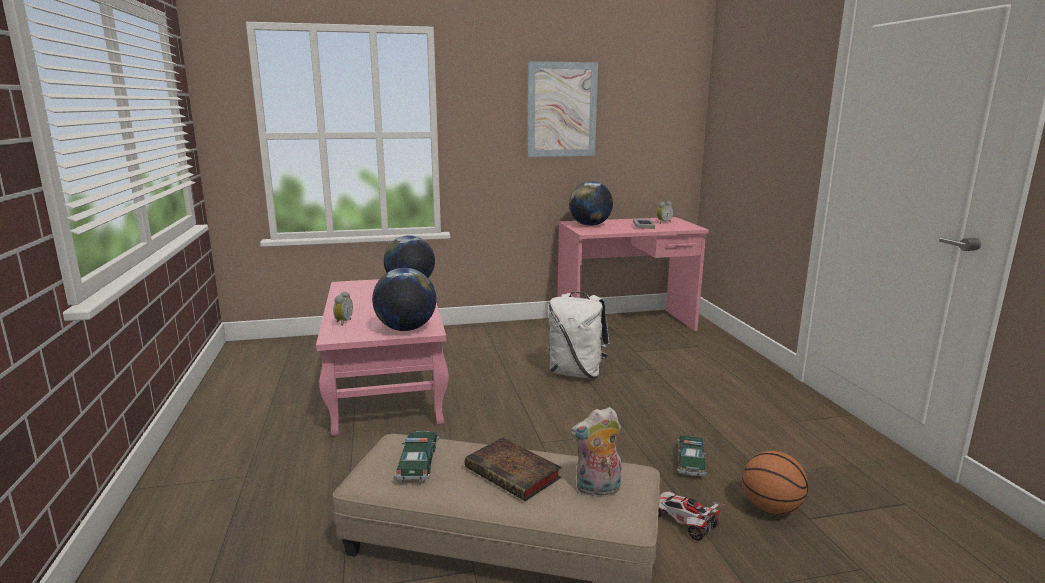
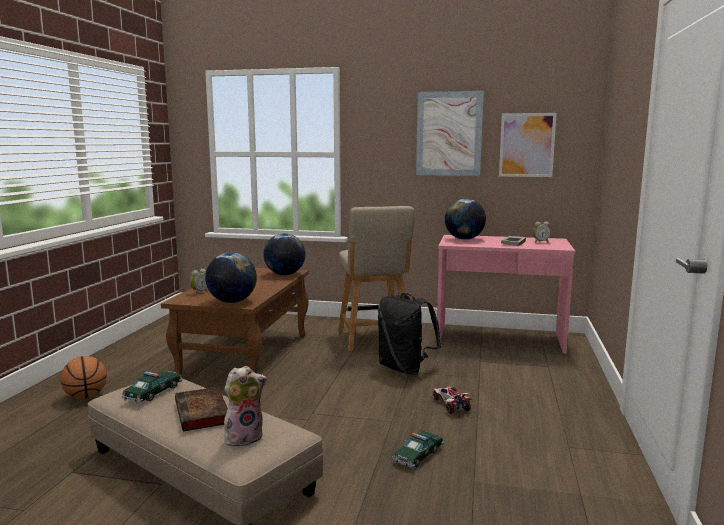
camera: 25 degrees right, 5 degrees down
pink coffee table [316,278,448,436] -> brown coffee table [161,268,309,375]
white backpack [549,292,609,379] -> black backpack [378,293,442,375]
plush toy [571,407,622,496] -> plush toy turned 135 degrees clockwise [224,366,267,447]
toy car [659,491,725,541] -> toy car moved to [432,387,472,414]
basketball [742,451,808,515] -> basketball moved to [60,356,107,399]
none -> beige chair [338,206,414,351]
none -> picture [499,113,557,177]

